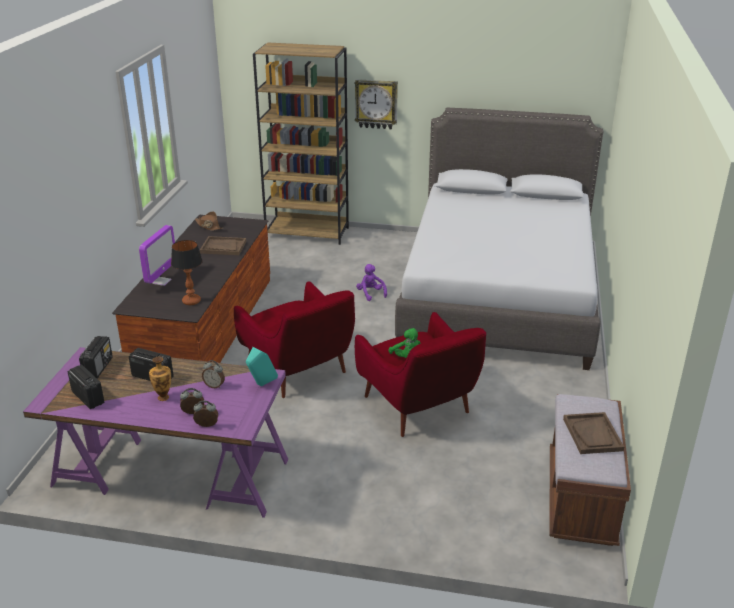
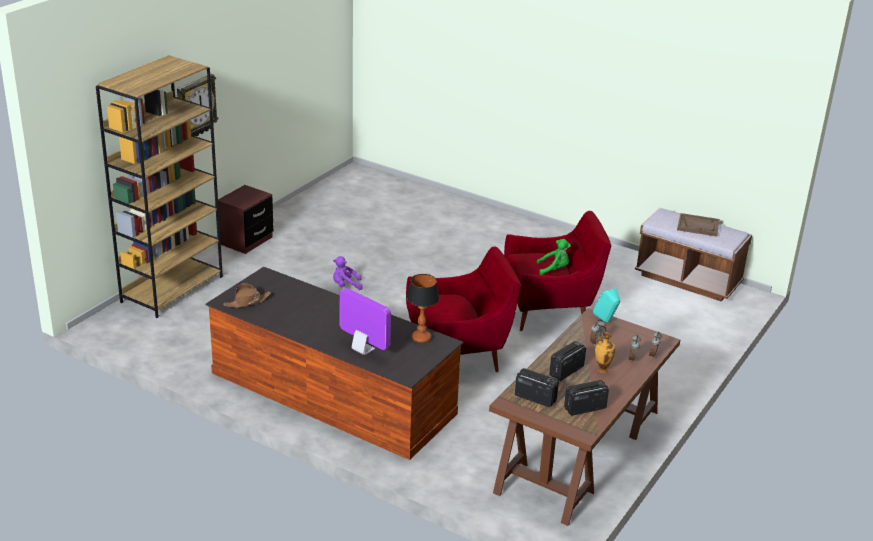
camera: 70 degrees left, 0 degrees up
purple desk [23,347,288,518] -> brown desk [489,308,680,526]
brown tray [200,236,246,255] -> none
grey bed [395,108,603,370] -> none
none -> brown nightstand [218,185,274,254]

